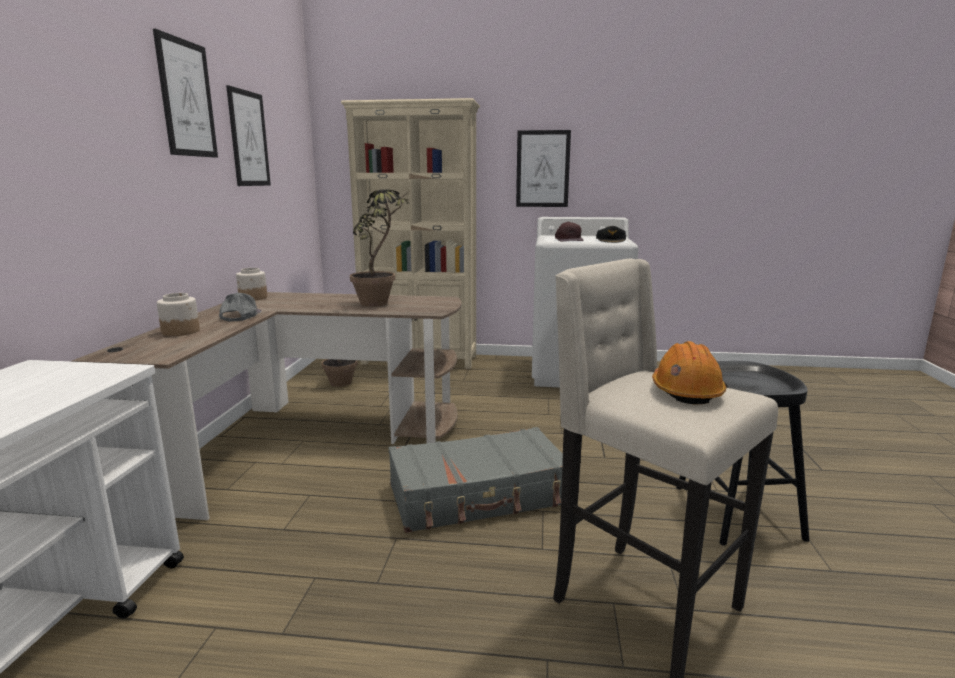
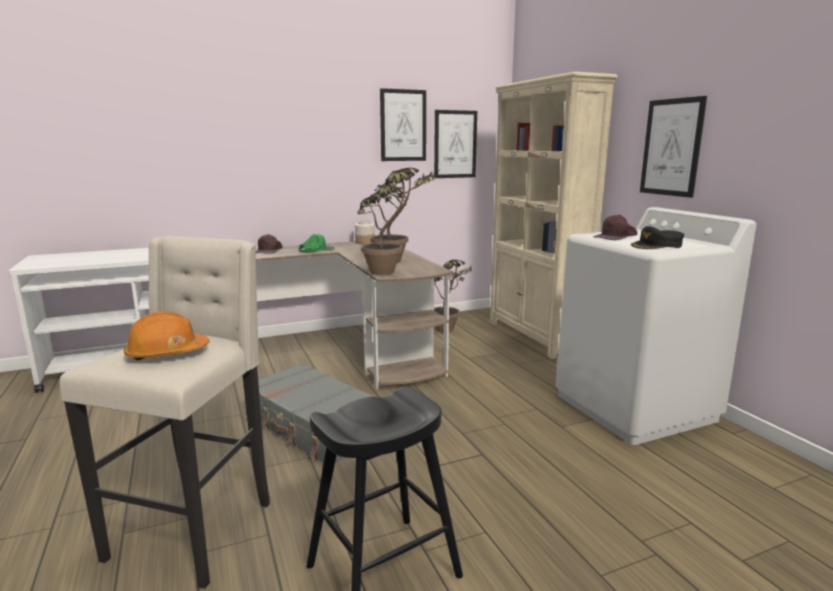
camera: 60 degrees right, 0 degrees up
picture [153,29,218,158] -> picture moved to [434,110,477,178]
jar [157,293,200,336] -> brown cap [256,234,283,254]
grey cap [219,293,262,322] -> green cap [299,234,335,253]
none -> potted plant [357,170,435,275]

